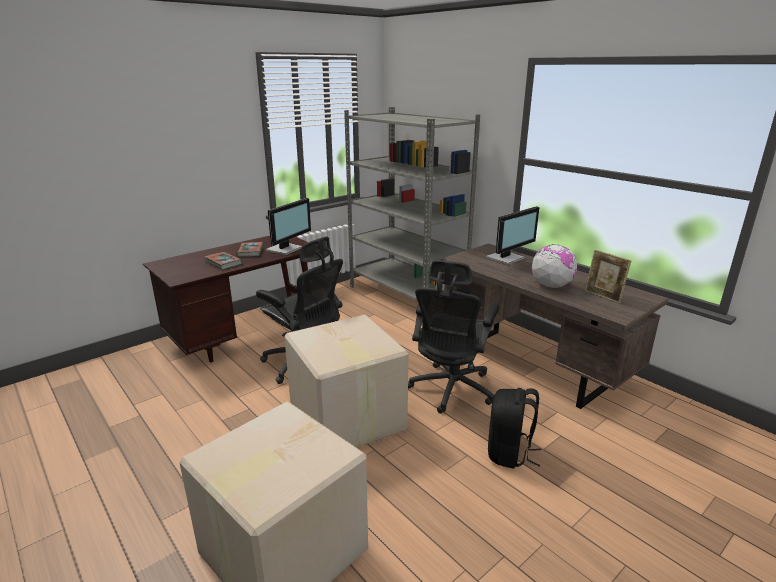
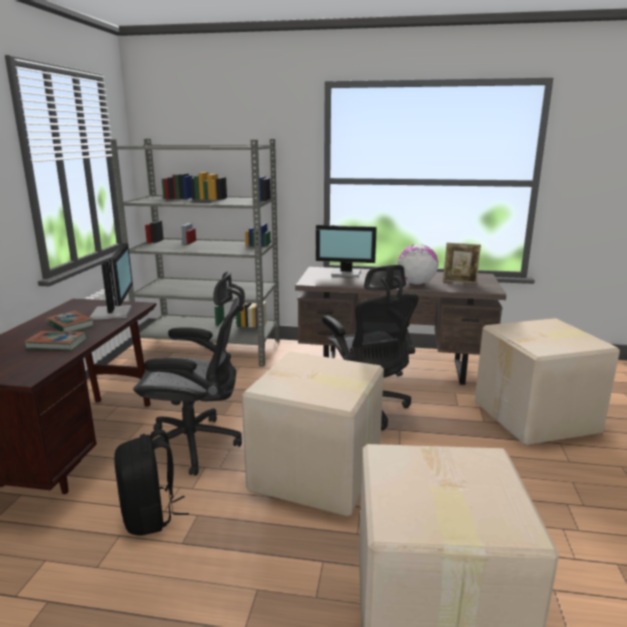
camera: 40 degrees left, 5 degrees down
monitor [486,206,540,265] -> monitor turned 90 degrees clockwise [316,225,377,277]
black backpack [488,388,541,469] -> black backpack moved to [114,429,189,536]
none -> cardboard box [475,318,620,446]

